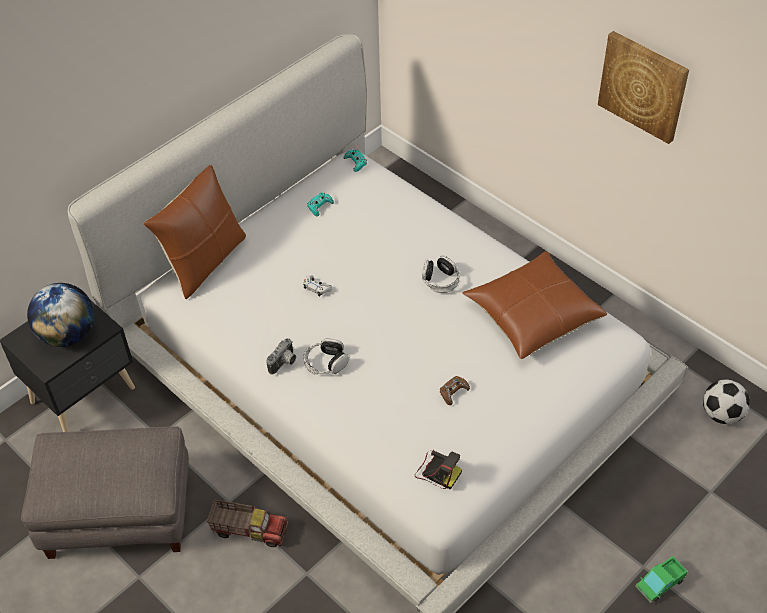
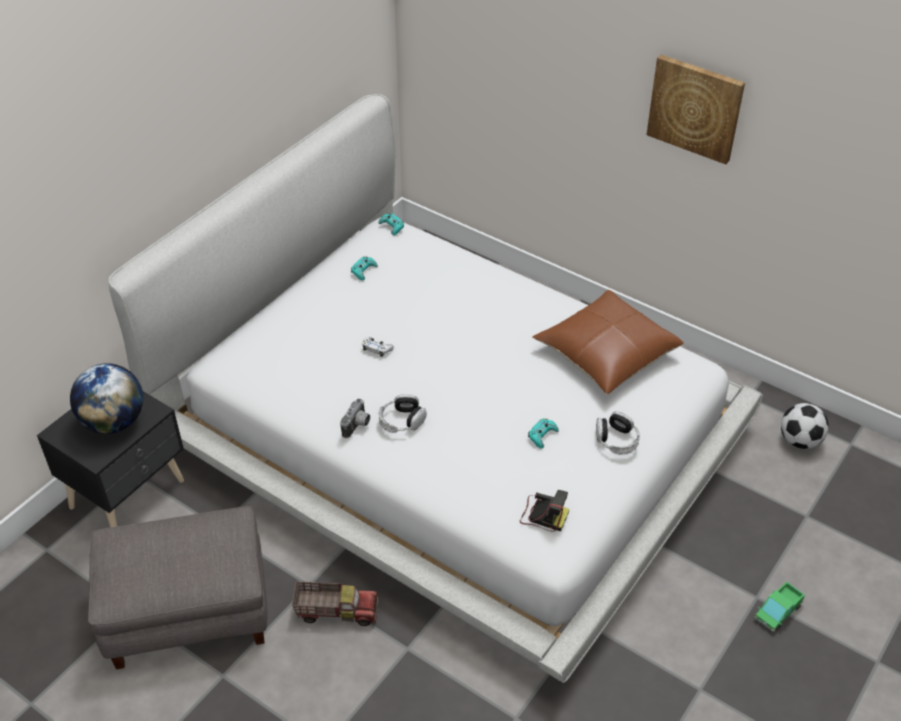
camera: 10 degrees left, 5 degrees down
brown pillow [144,165,246,299] -> none
headphones [422,256,459,293] -> headphones moved to [596,411,640,454]
brown game controller [440,376,470,405] -> turquoise game controller [528,418,559,449]

